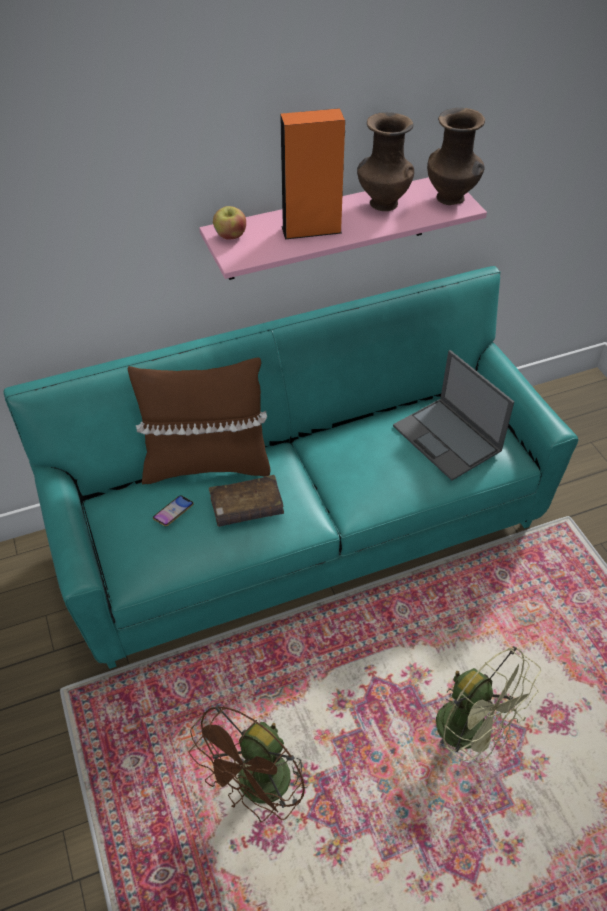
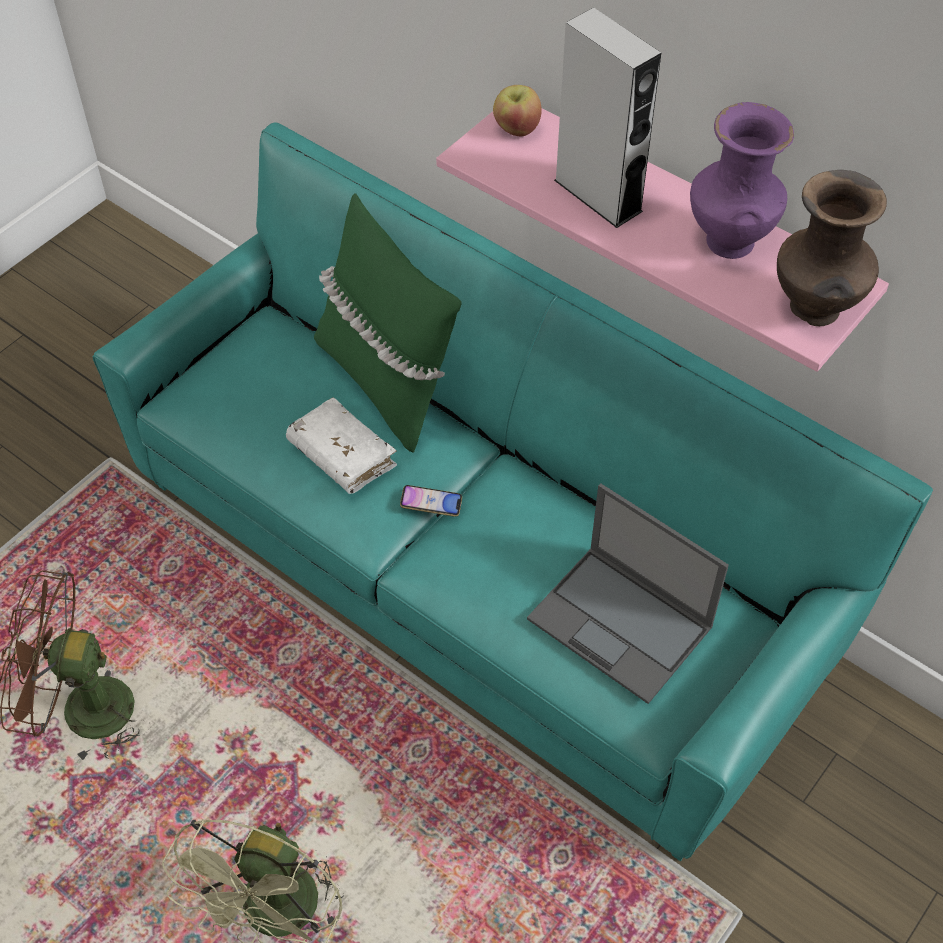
camera: 60 degrees right, 5 degrees up
brown pillow [128,358,271,484] -> green pillow [314,193,462,453]
phone [153,495,194,526] -> phone moved to [400,485,462,517]
brown book [209,475,284,527] -> white book [286,397,397,494]
orange speaker [280,108,345,240] -> grey speaker [554,7,661,228]
brown vase [357,112,414,211] -> purple vase [690,102,794,259]
laptop [393,350,514,481] -> laptop turned 75 degrees counterclockwise [527,483,729,704]

